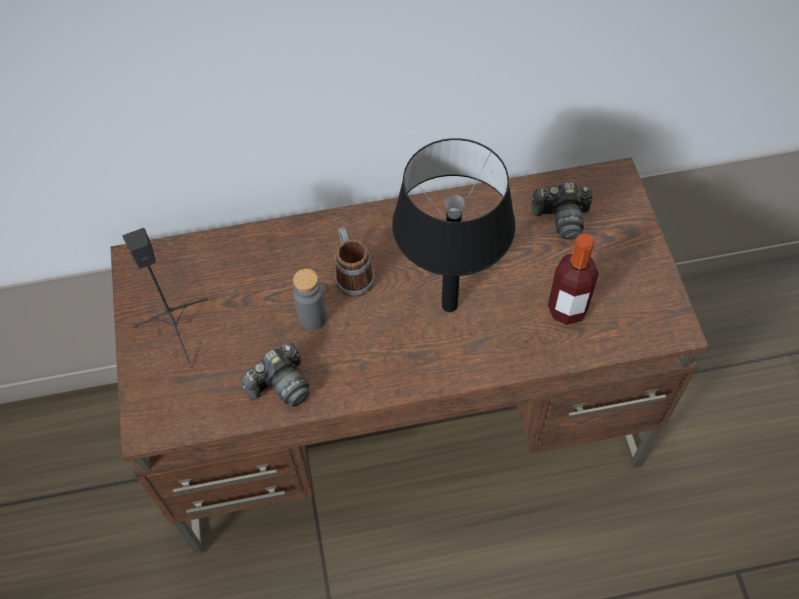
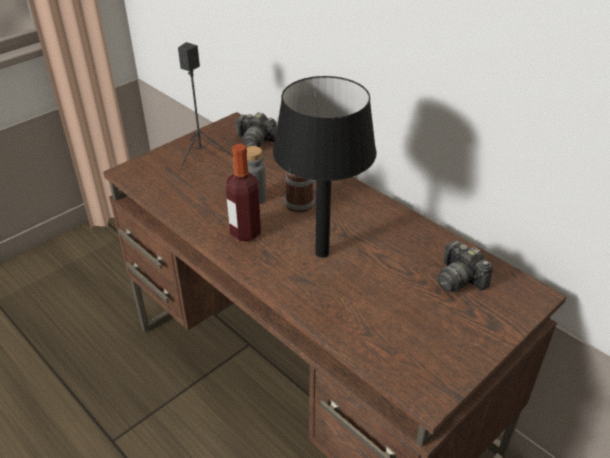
camera: 55 degrees right, 20 degrees down
camera [241,343,310,407] -> camera moved to [235,112,277,147]
bottle [548,233,599,325] -> bottle moved to [226,144,261,241]

